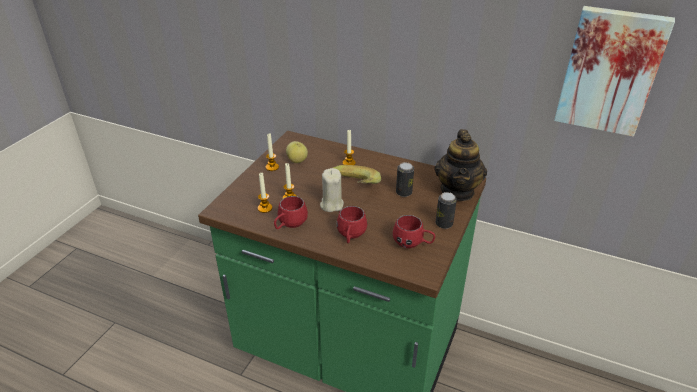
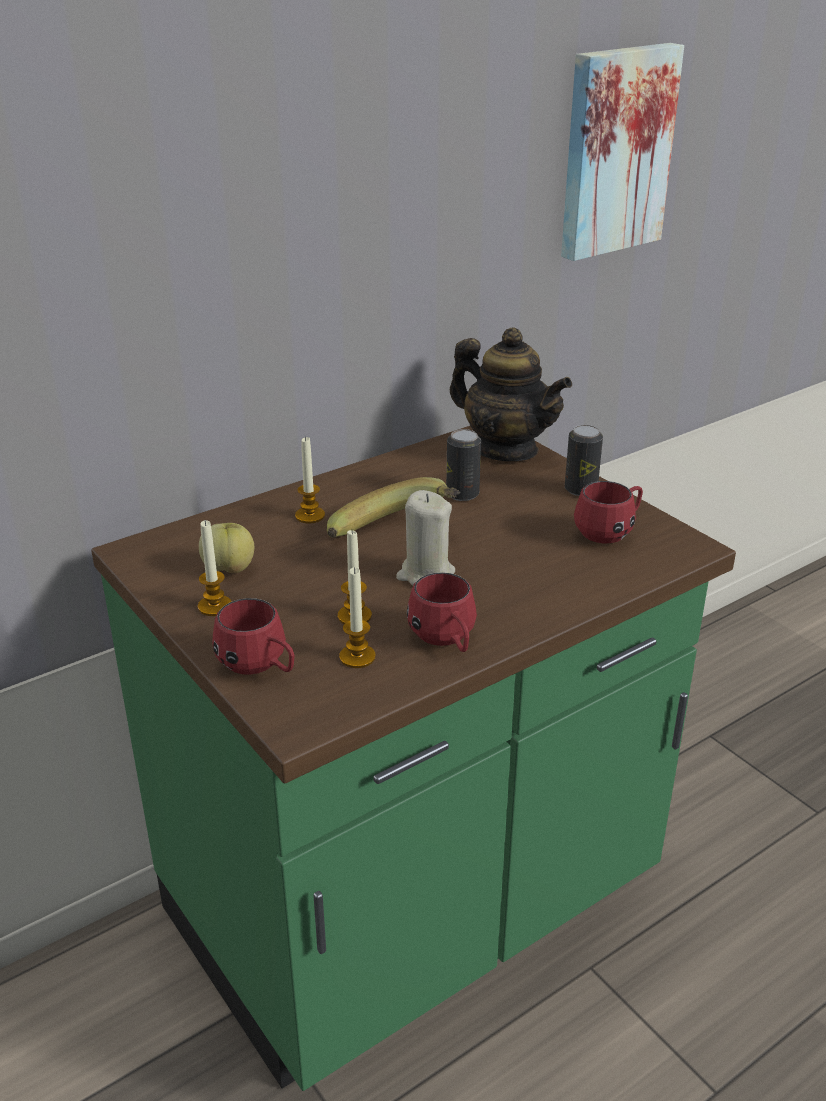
camera: 60 degrees left, 5 degrees down
red mug [336,206,367,243] -> red mug moved to [212,598,294,675]

